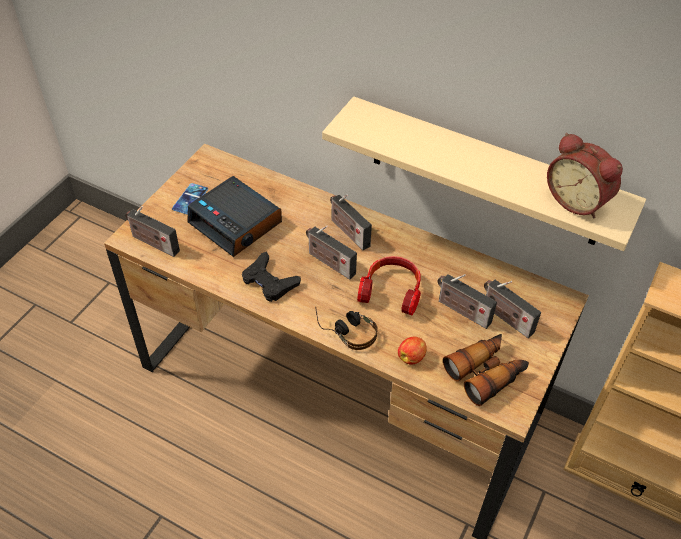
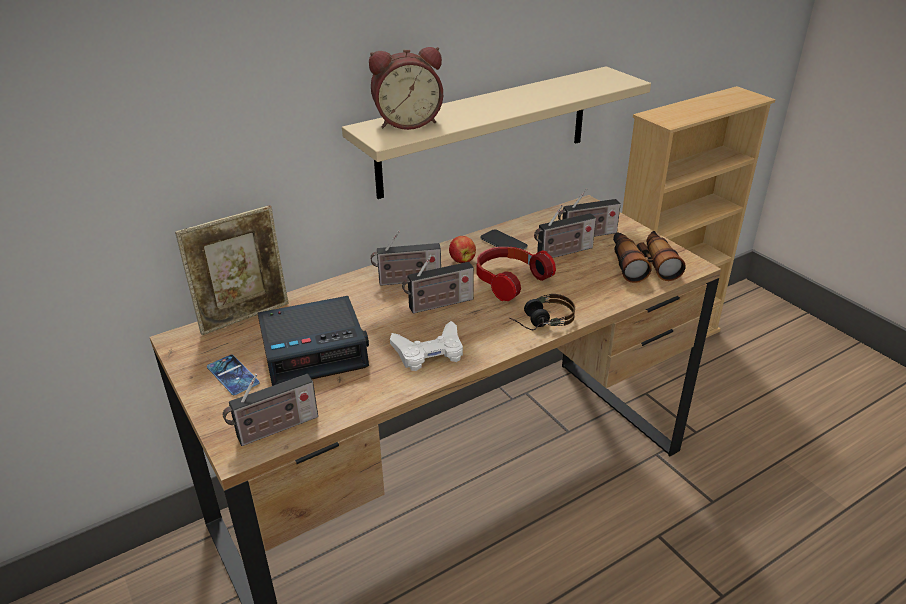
camera: 60 degrees left, 15 degrees down
black game controller [242,252,301,302] -> white game controller [390,321,463,371]
apple [398,337,427,365] -> apple moved to [449,236,476,263]
alarm clock [547,133,623,219] -> alarm clock moved to [369,47,443,130]
none -> picture frame [175,205,289,335]
none -> phone [480,229,528,250]

